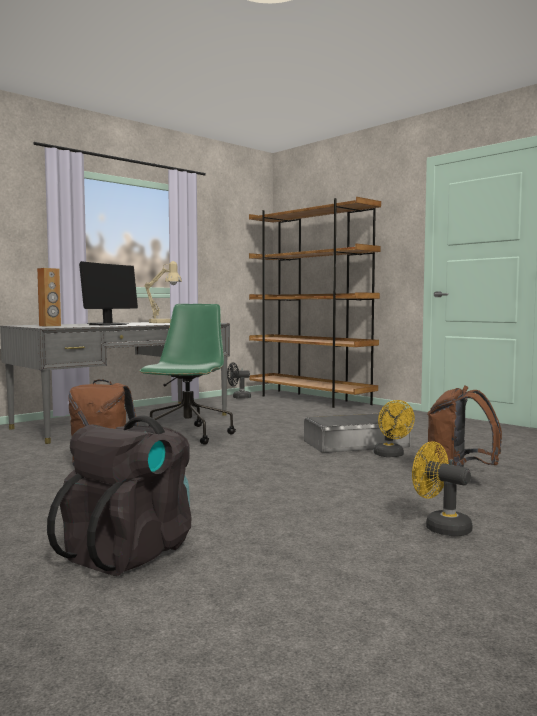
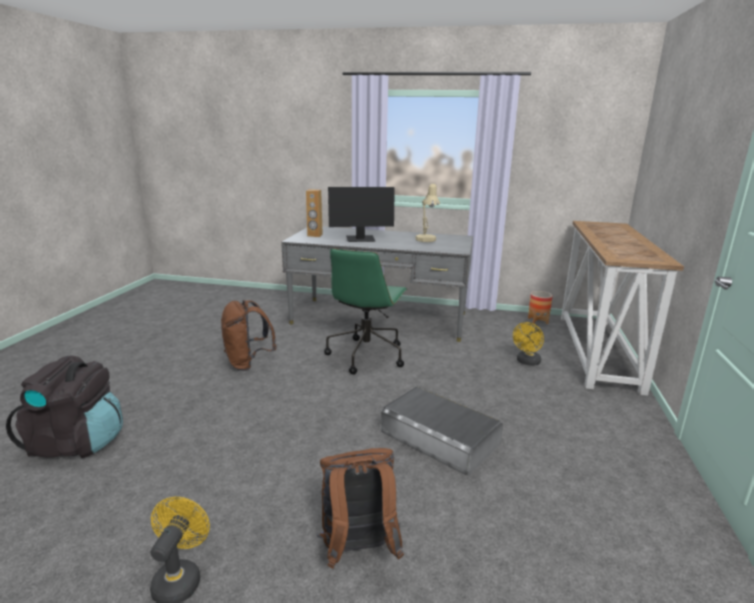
camera: 55 degrees right, 15 degrees up
green office chair [140,304,236,445] -> green office chair turned 135 degrees clockwise [324,248,407,374]
black fan [227,363,251,399] -> planter [528,291,553,324]
brown bookcase [249,197,381,408] -> console table [561,221,684,396]
yellow fan [374,400,415,457] -> yellow fan moved to [513,322,544,366]

